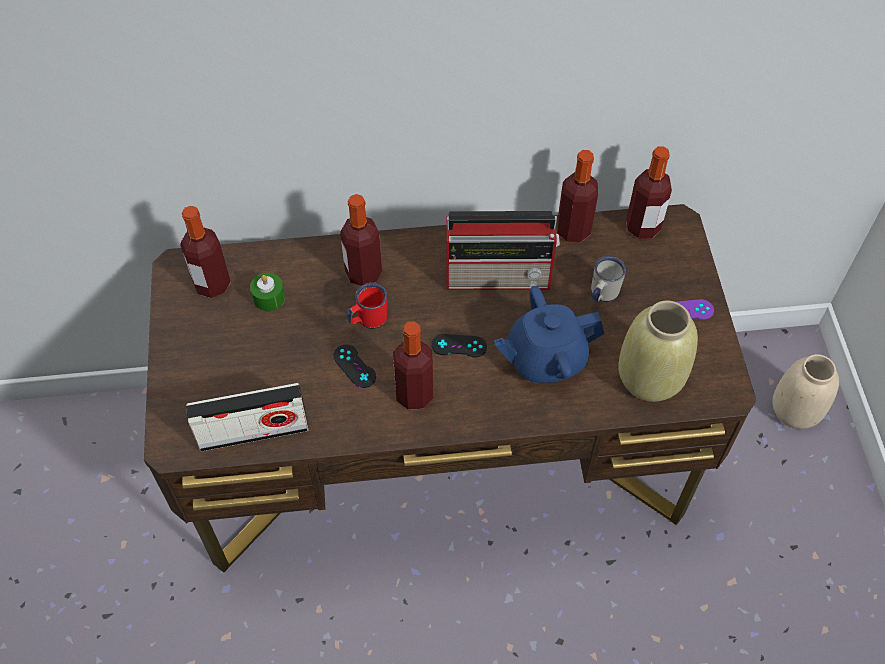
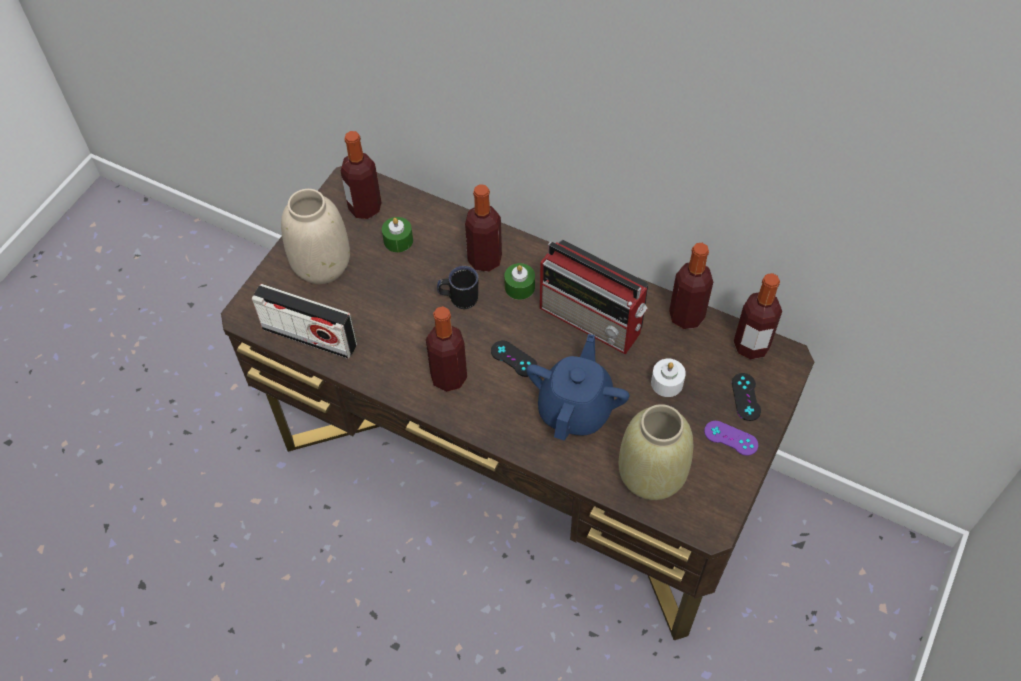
camera: 35 degrees right, 0 degrees up
black game controller [333,345,376,388] -> black game controller moved to [732,373,761,421]
red mug [346,283,387,329] -> black mug [437,266,478,309]
blue teapot [494,286,604,384] -> blue teapot turned 90 degrees clockwise [526,334,629,441]
white mug [591,256,626,302] -> white candle [651,359,686,397]
beige vase [773,354,839,429] -> beige vase moved to [281,189,350,284]
none -> green candle [504,263,535,300]

